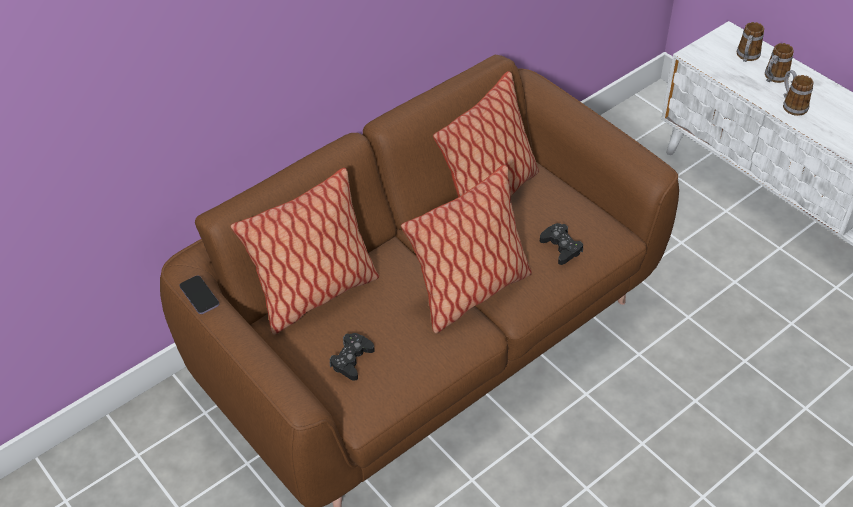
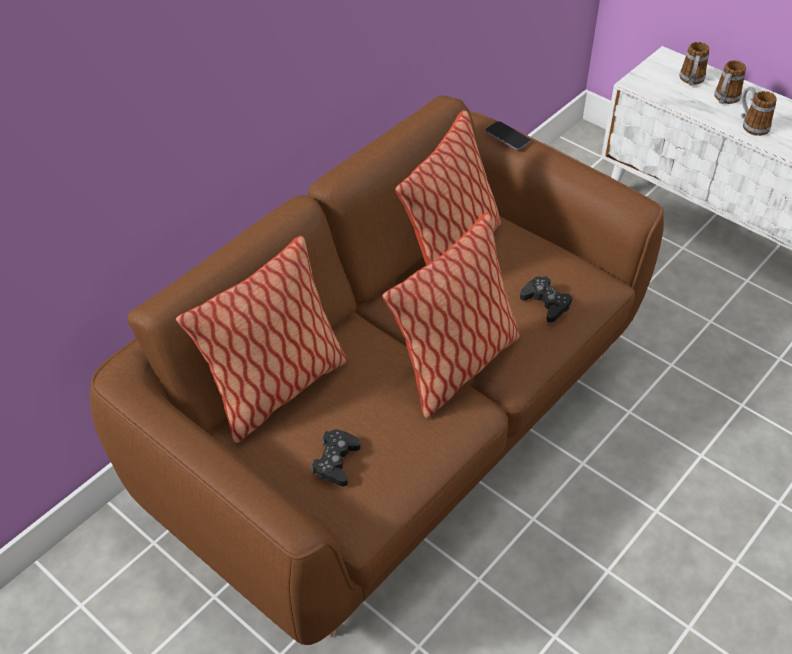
camera: 10 degrees left, 0 degrees up
phone [180,275,219,314] -> phone moved to [485,121,531,150]

